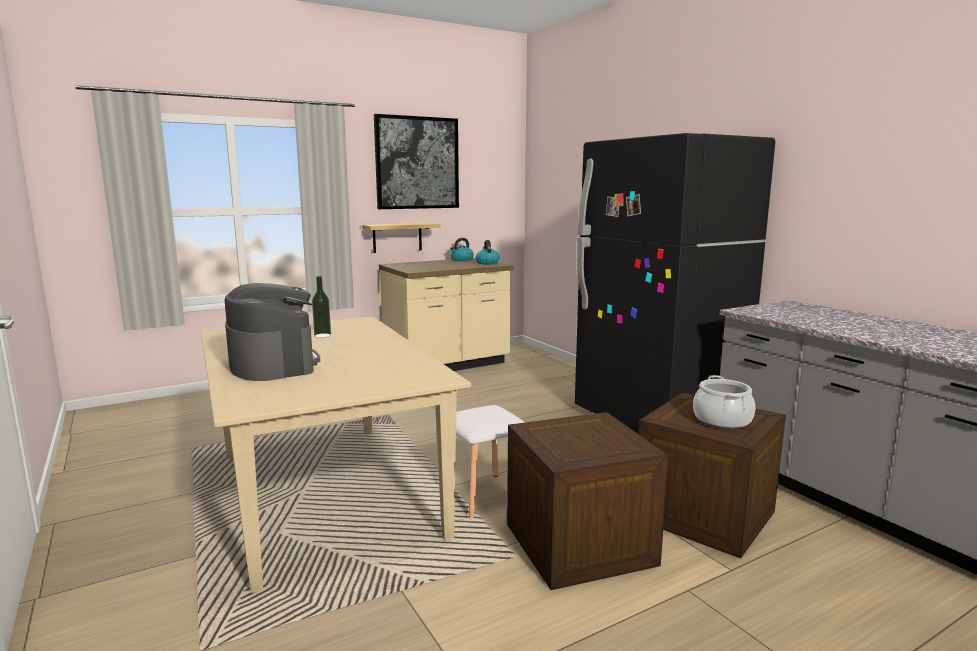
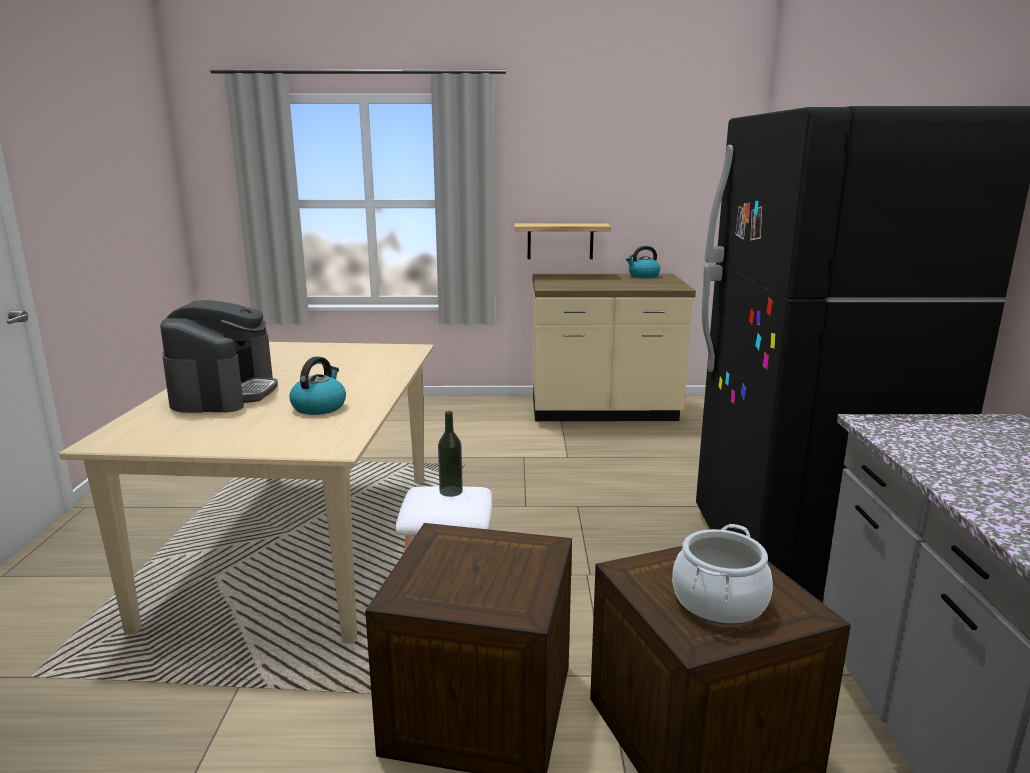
camera: 30 degrees right, 5 degrees up
bottle [312,276,331,338] -> bottle moved to [438,411,463,497]
picture [374,114,459,209] -> none
kettle [476,240,500,264] -> kettle moved to [289,357,346,415]

